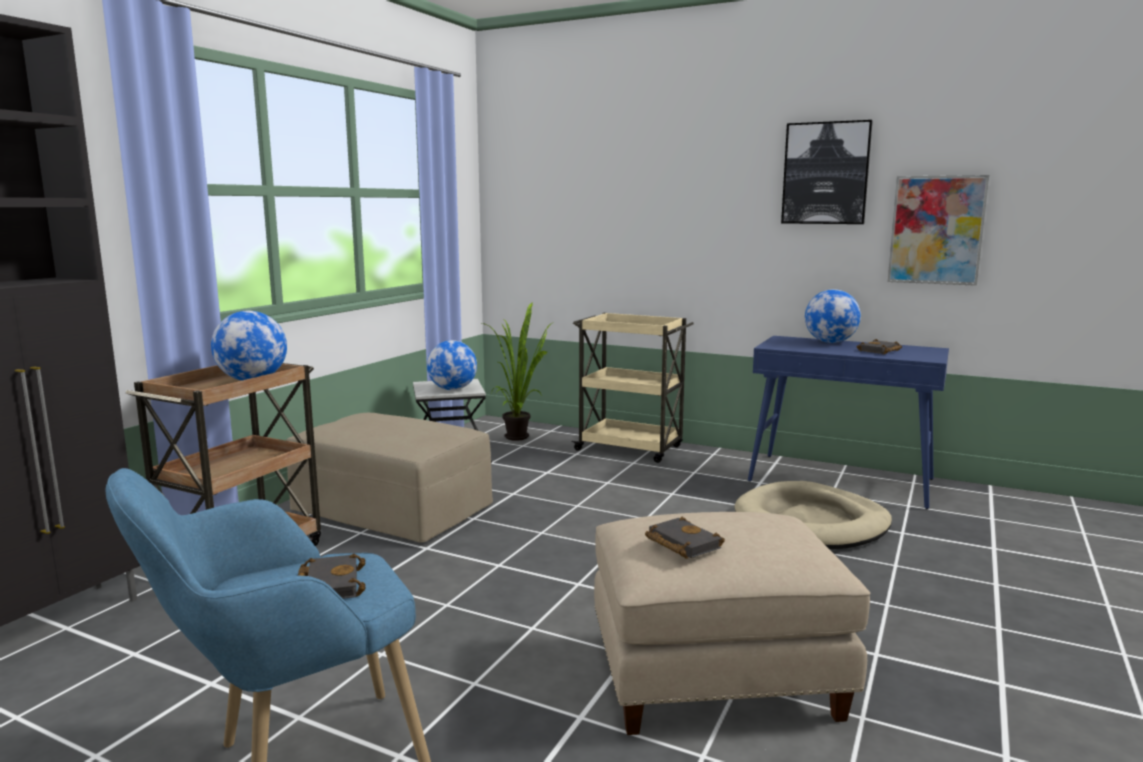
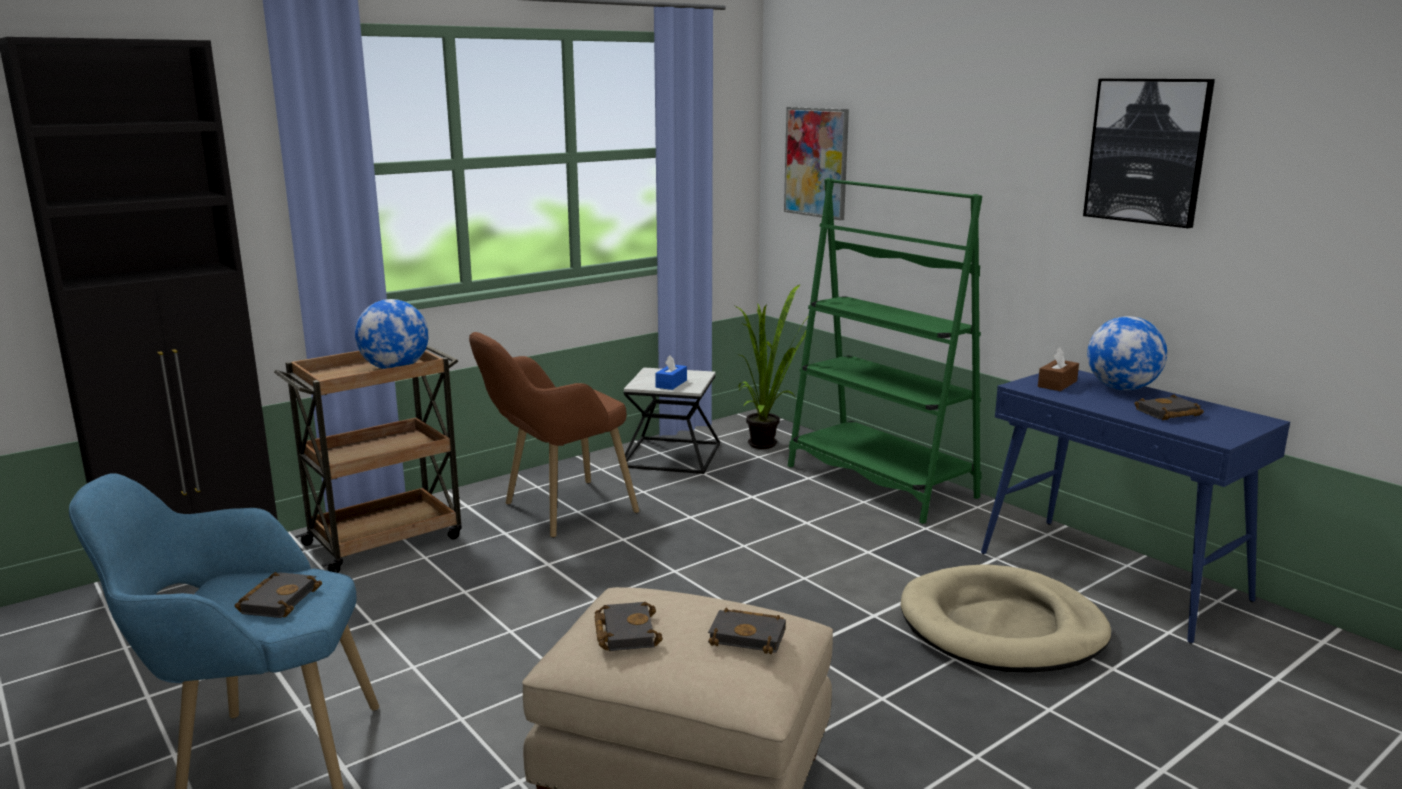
camera: 25 degrees right, 5 degrees up
beige ottoman [286,413,493,543] -> brown armchair [469,332,639,538]
globe [427,340,477,390] -> blue tissue box [655,355,687,390]
beige cart [571,313,694,463] -> green bookcase [788,178,982,524]
picture [888,175,989,286] -> picture moved to [784,107,849,220]
none -> black book [708,608,786,654]
none -> brown tissue box [1038,347,1079,391]

